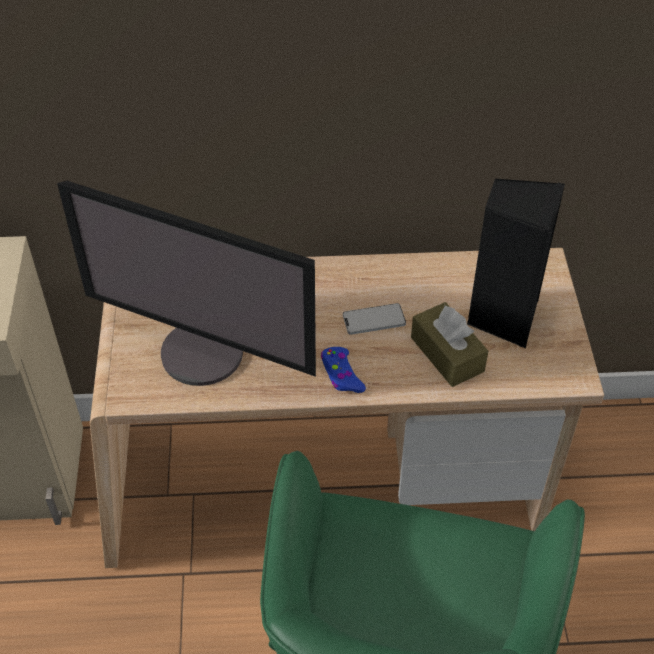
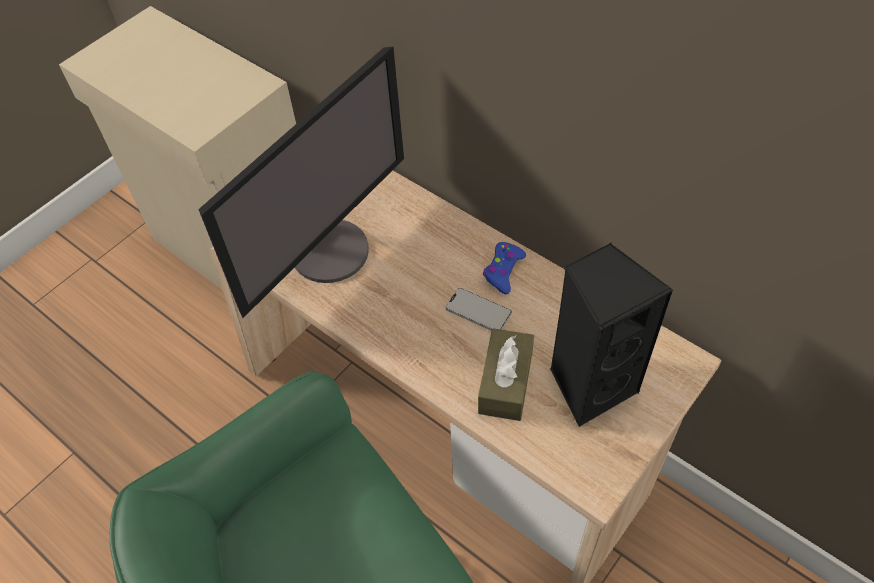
camera: 45 degrees right, 5 degrees up
monitor [57,181,316,386] -> monitor turned 120 degrees counterclockwise [198,46,404,318]
blue game controller [321,347,366,393] -> blue game controller moved to [483,242,526,294]

